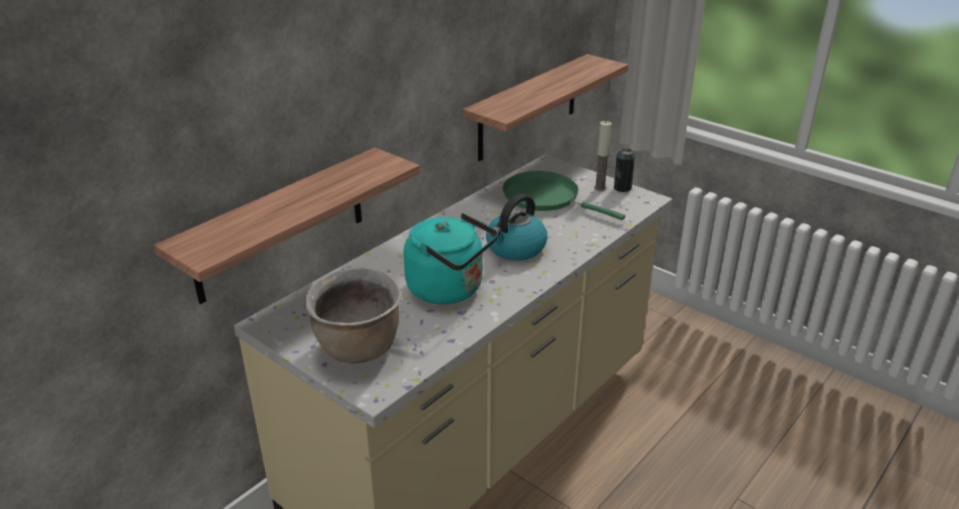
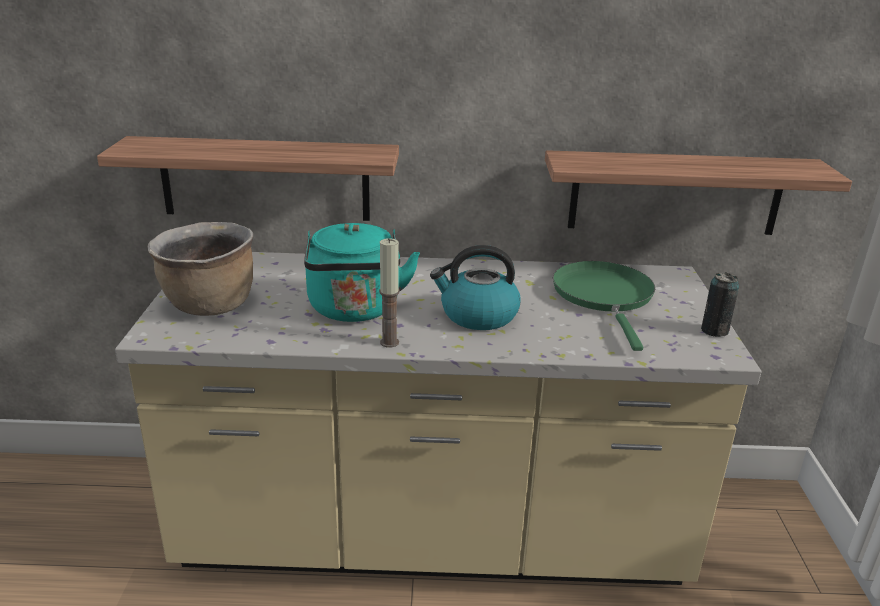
camera: 50 degrees right, 5 degrees down
candle [594,121,612,191] -> candle moved to [379,238,400,348]

